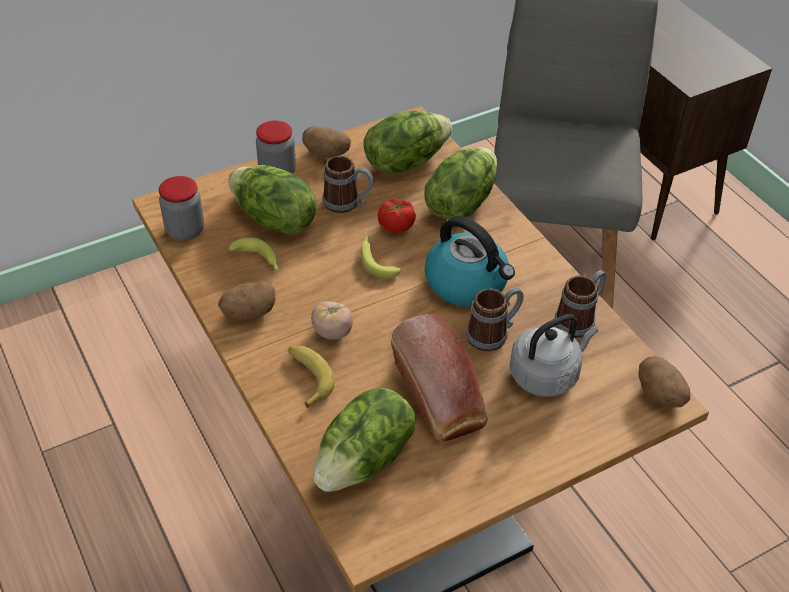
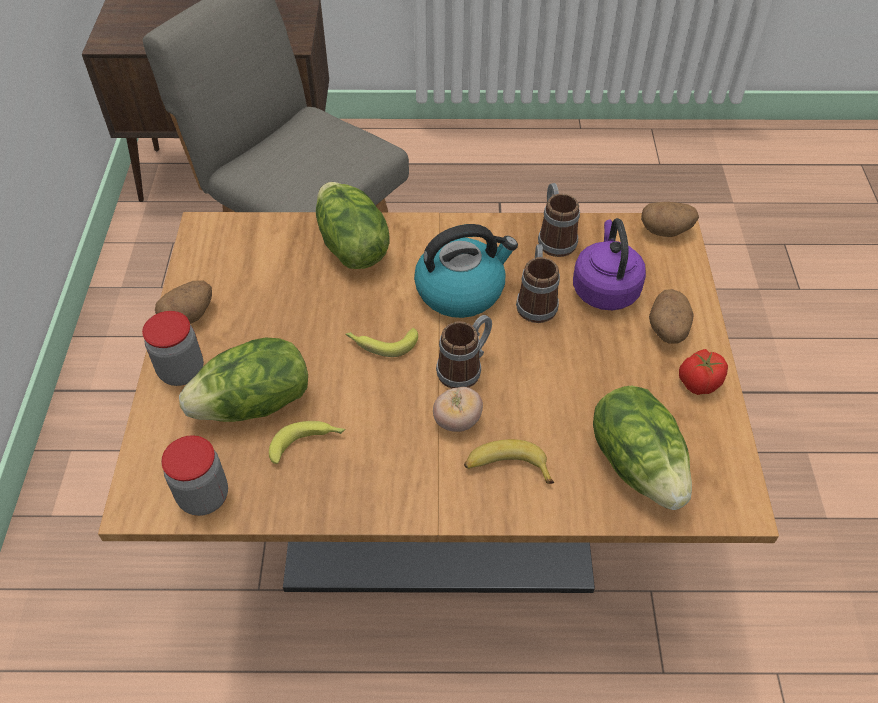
camera: 60 degrees left, 5 degrees up
potato [218,281,276,321] -> potato moved to [649,289,694,344]
mug [322,156,373,213] -> mug moved to [436,315,492,389]
lettuce [363,111,452,173] -> none
tomato [378,198,416,233] -> tomato moved to [679,349,728,395]
bread [391,314,488,442] -> none
grey kettle [510,314,598,397] -> purple kettle [573,218,646,310]

